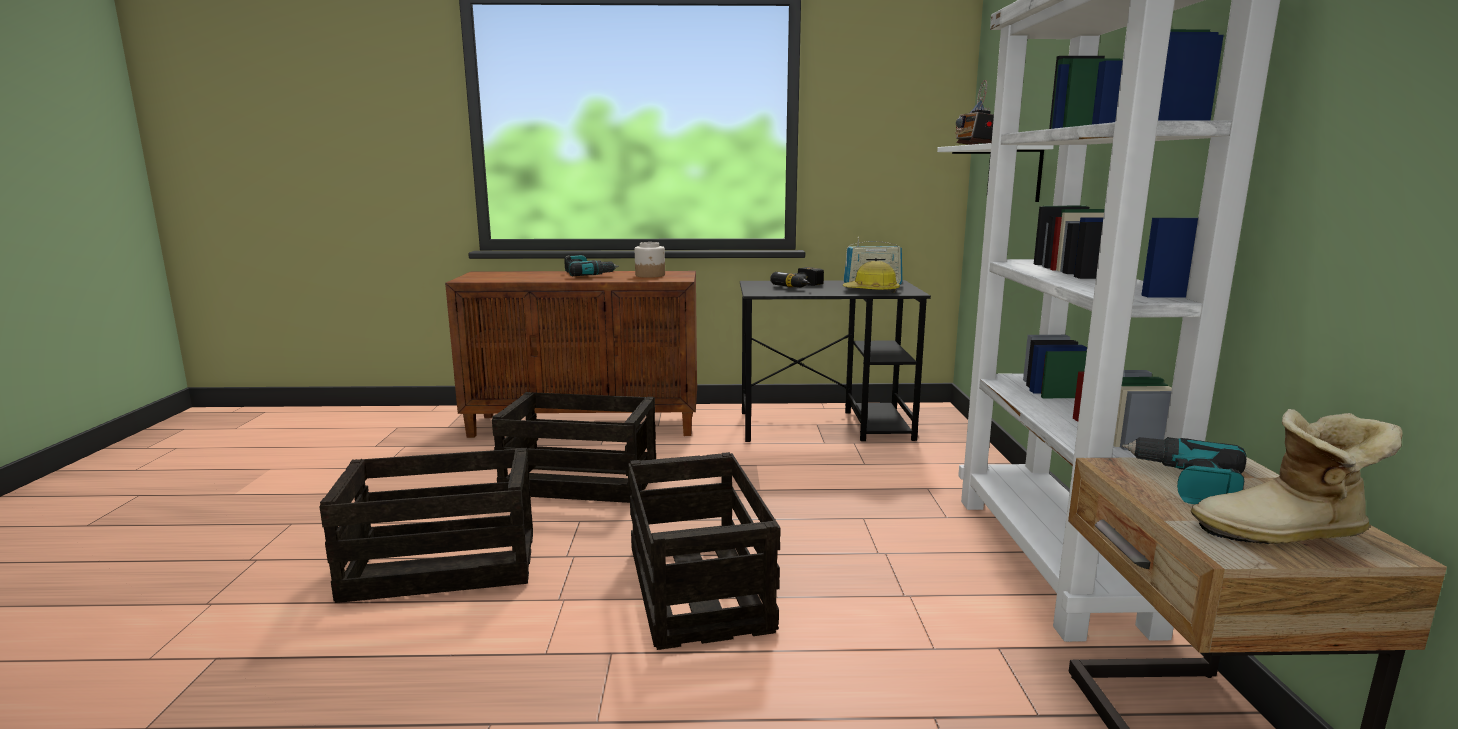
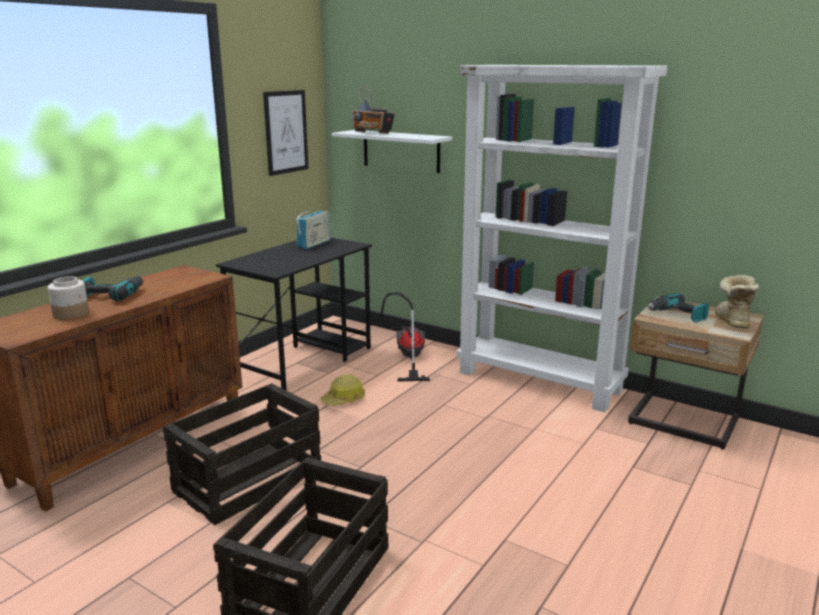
camera: 55 degrees left, 5 degrees up
crate [629,452,781,650] -> none
jar [635,242,665,278] -> jar moved to [48,276,89,320]
power drill [770,267,824,287] -> none
hard hat [843,261,900,293] -> hard hat moved to [320,374,365,406]
boot [1191,409,1403,544] -> boot turned 150 degrees clockwise [715,275,759,328]
none -> picture [263,90,309,176]
none -> vacuum cleaner [380,292,430,382]

